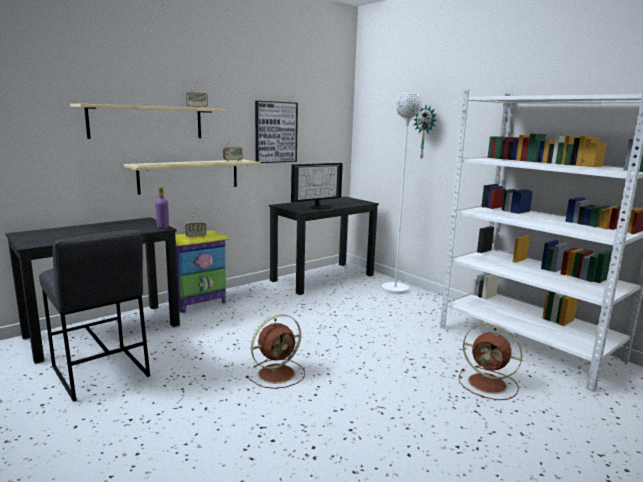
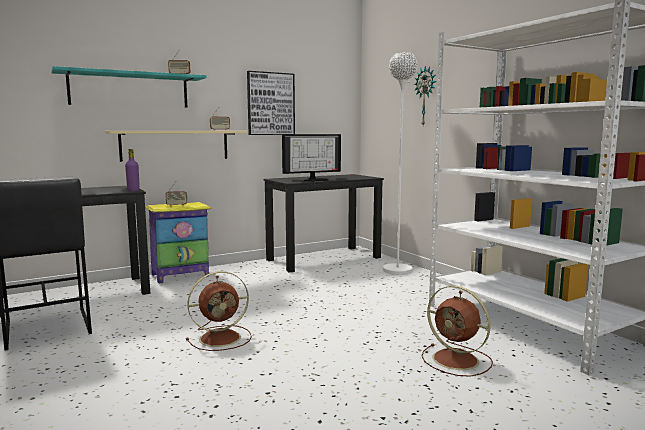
camera: 10 degrees right, 5 degrees down
beige shelf [70,104,225,139] -> turquoise shelf [51,66,207,108]

